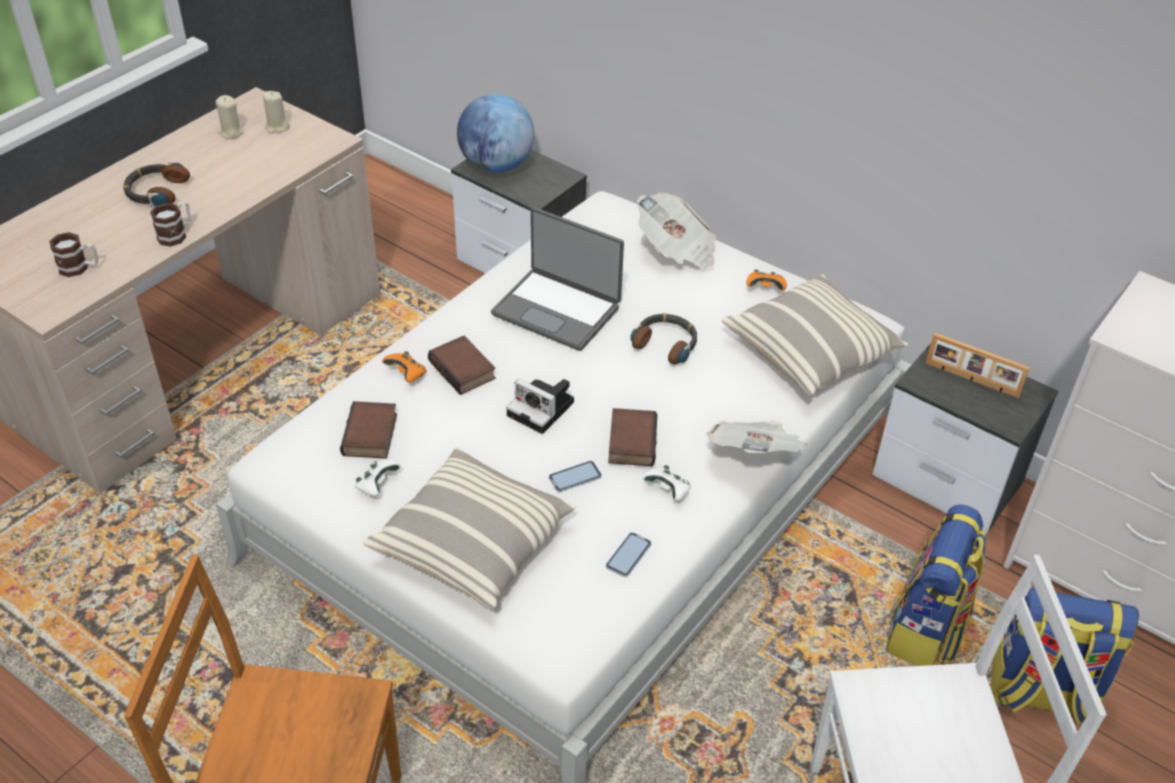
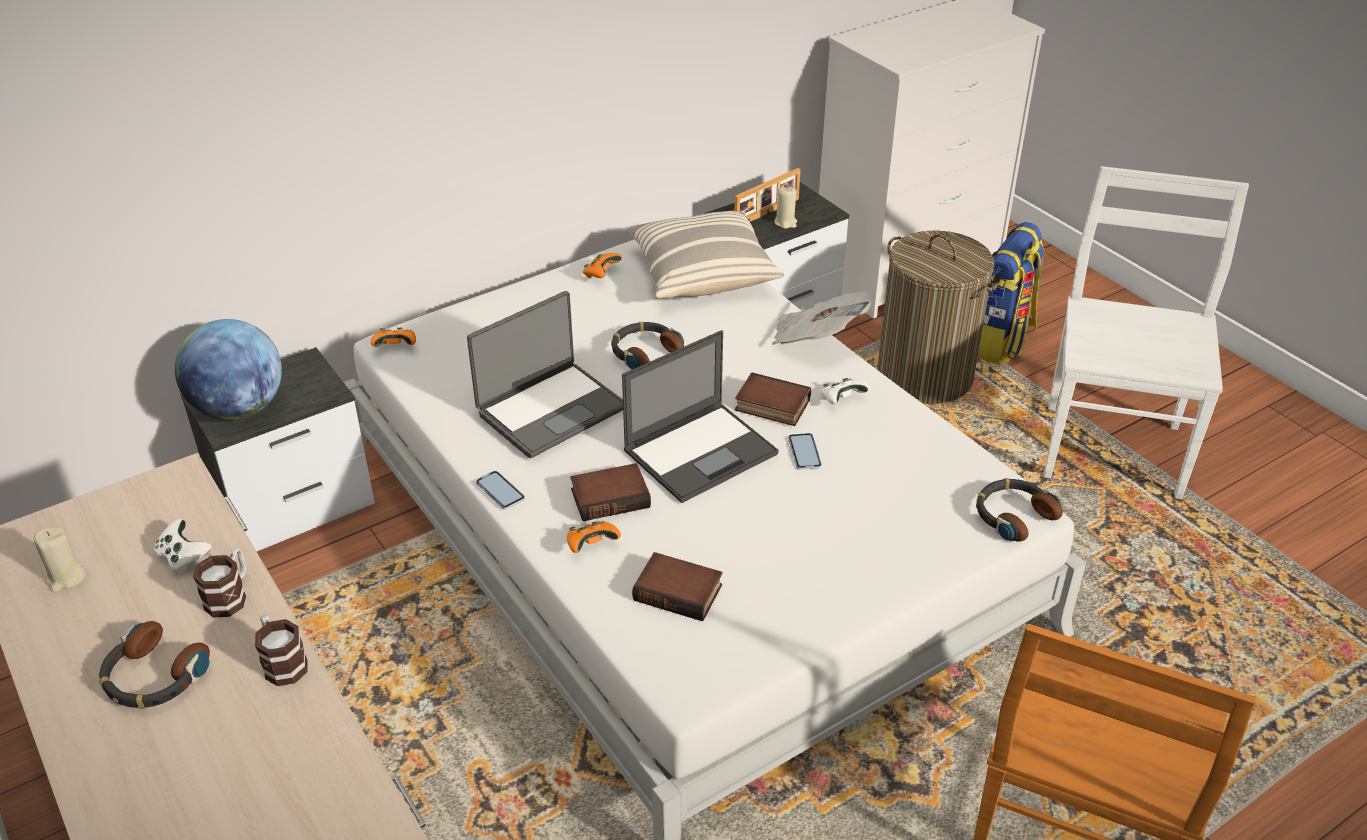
camera: 70 degrees left, 5 degrees down
mug [49,232,98,277] -> mug moved to [193,548,246,618]
beige candle [263,91,290,134] -> beige candle moved to [774,186,797,229]
white game controller [355,460,400,496] -> white game controller moved to [154,519,211,573]
pillow [363,447,576,610] -> none
camera [506,379,574,434] -> laptop [622,330,779,503]
phone [606,532,651,577] -> phone moved to [476,471,525,509]
newspaper [637,193,716,271] -> none
backpack [886,504,986,666] -> laundry basket [877,230,998,404]
none -> orange game controller [371,328,416,347]
none -> headphones [976,478,1063,542]

